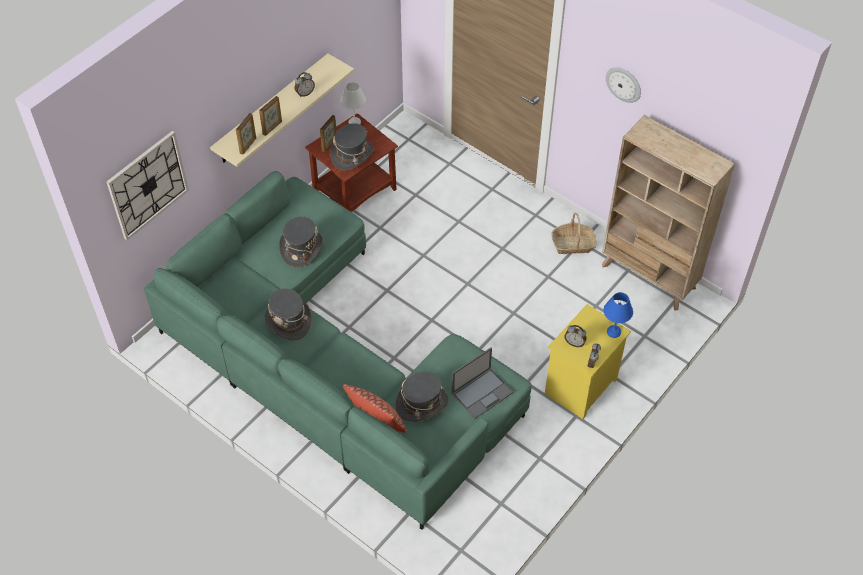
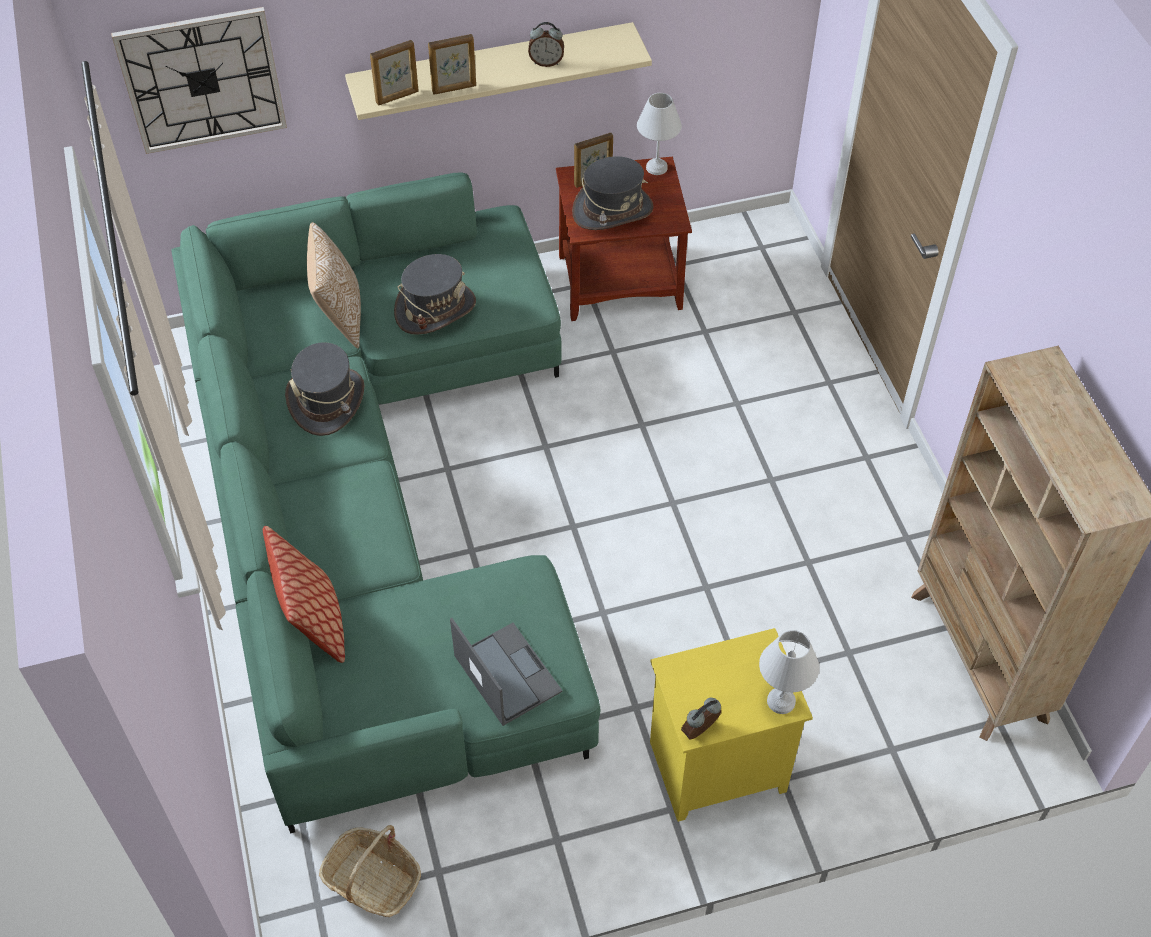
camera: 35 degrees right, 0 degrees up
grey hat [396,372,448,422] -> none
laptop [451,347,513,419] -> laptop turned 120 degrees counterclockwise [450,618,563,726]
basket [551,213,597,254] -> basket moved to [319,825,421,917]
alarm clock [564,325,586,347] -> none
blue table lamp [604,292,633,338] -> white table lamp [759,630,819,714]
wall clock [606,67,641,103] -> none
none -> pillow [307,222,361,348]

